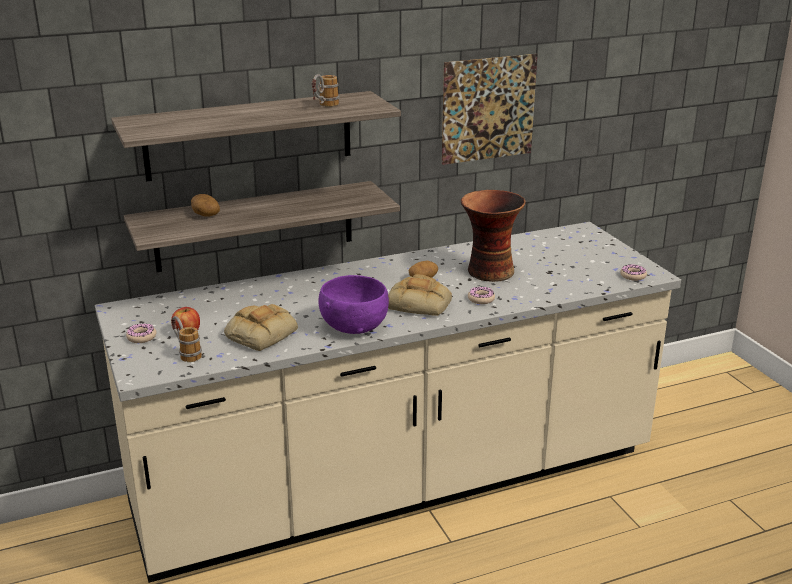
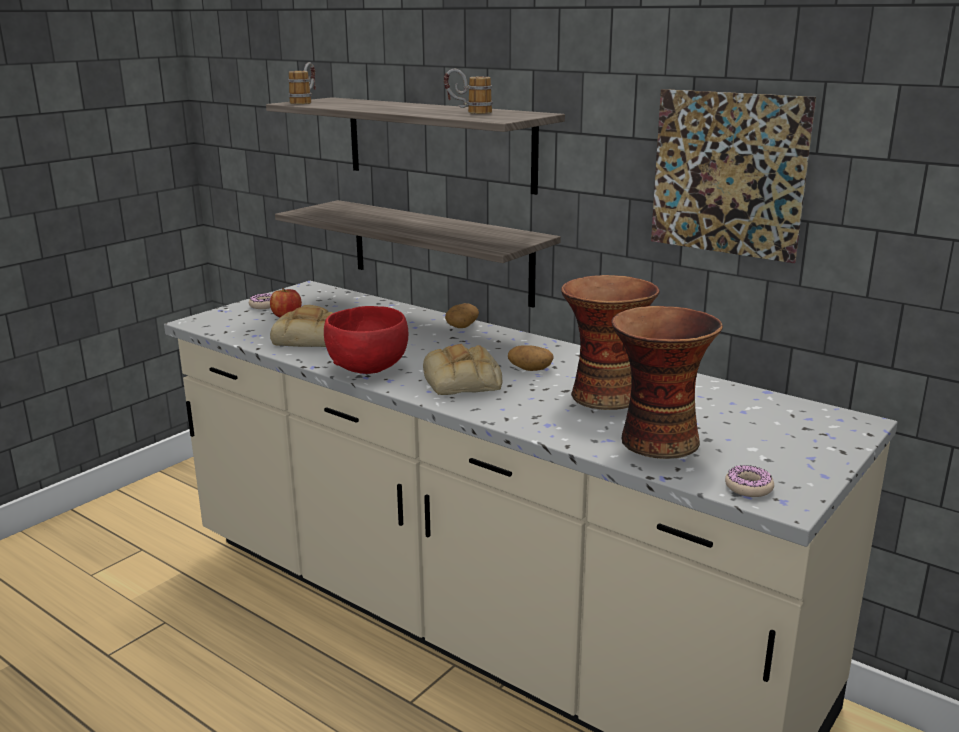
camera: 60 degrees right, 5 degrees down
mug [171,316,202,362] -> mug moved to [288,62,316,104]
potato [191,194,220,216] -> potato moved to [445,303,479,328]
purple bowl [319,275,389,334] -> red bowl [324,306,408,374]
donut [468,287,495,304] -> none
none -> vase [611,306,723,459]

